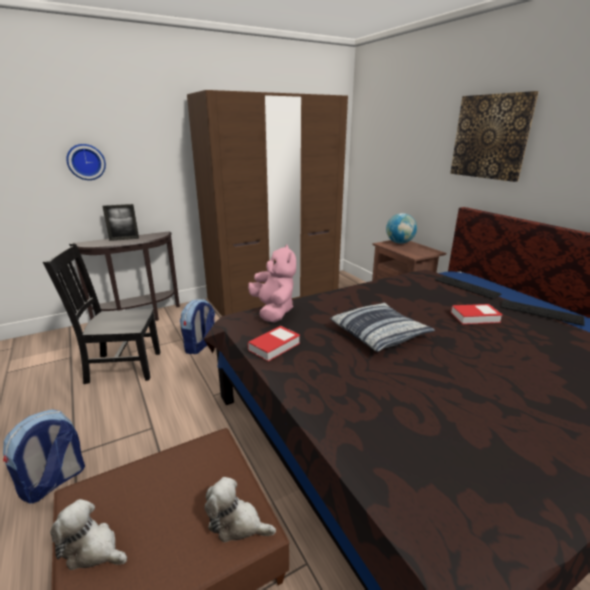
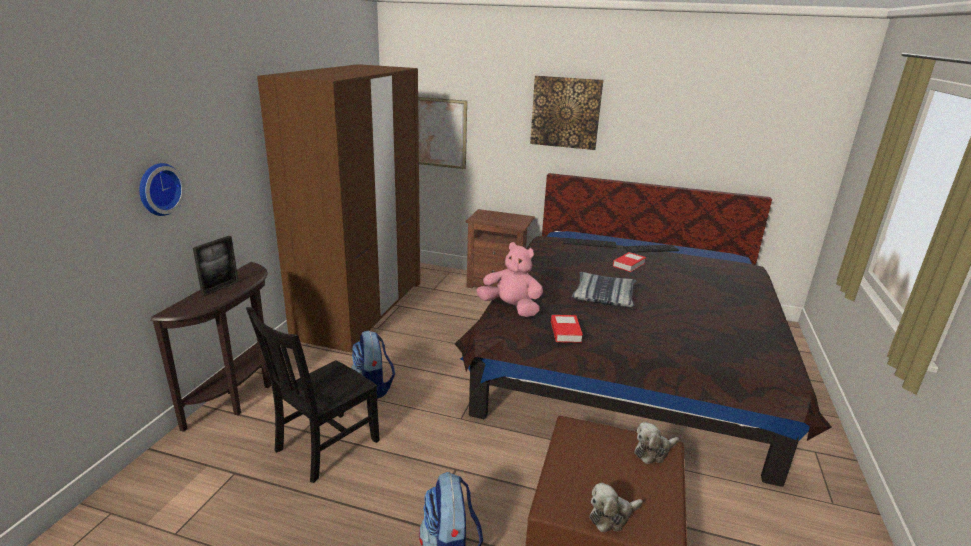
camera: 45 degrees left, 0 degrees up
globe [386,213,417,244] -> none
none -> picture [418,97,467,169]

